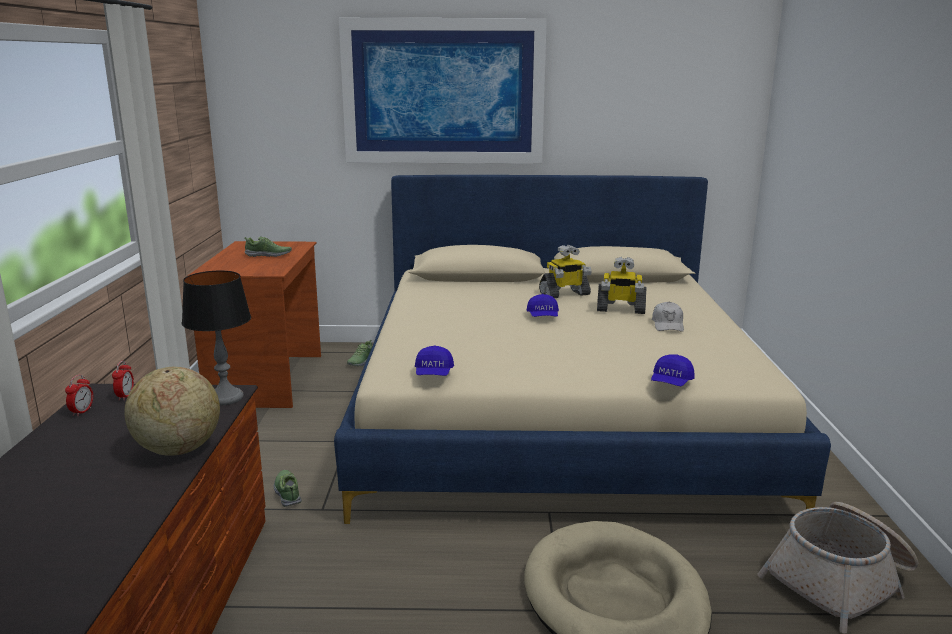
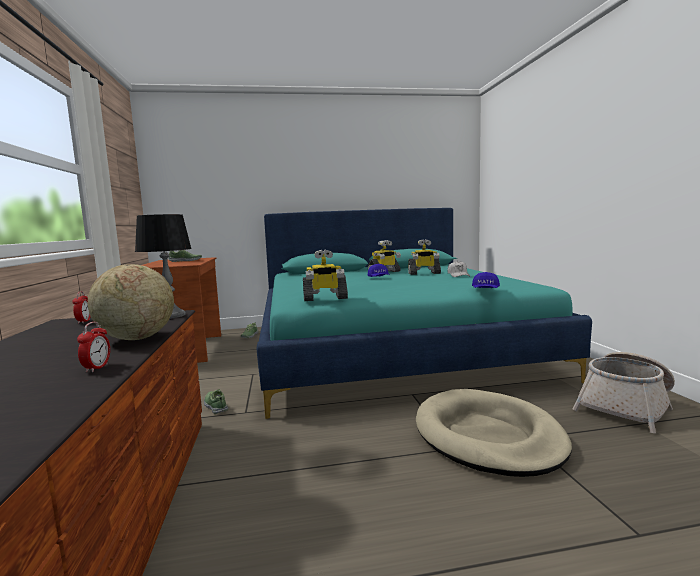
camera: 10 degrees left, 10 degrees down
alarm clock [65,375,93,416] -> alarm clock moved to [77,322,110,373]
beige bed [334,175,831,524] -> turquoise bed [257,208,592,419]
picture [339,18,547,164] -> none
blue cap [415,346,454,376] -> toy robot [303,249,348,301]

